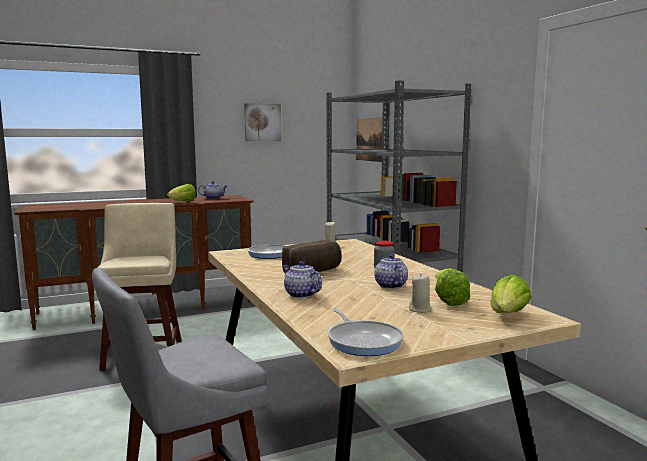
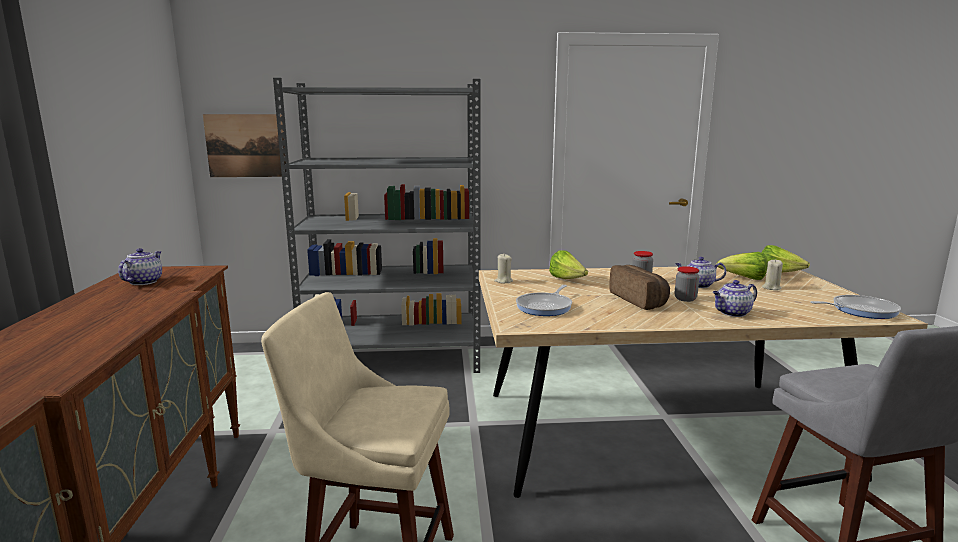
camera: 70 degrees left, 5 degrees up
lettuce [167,184,196,202] -> lettuce moved to [549,250,588,279]
picture [244,103,281,142] -> none
none -> jar [675,266,700,302]

